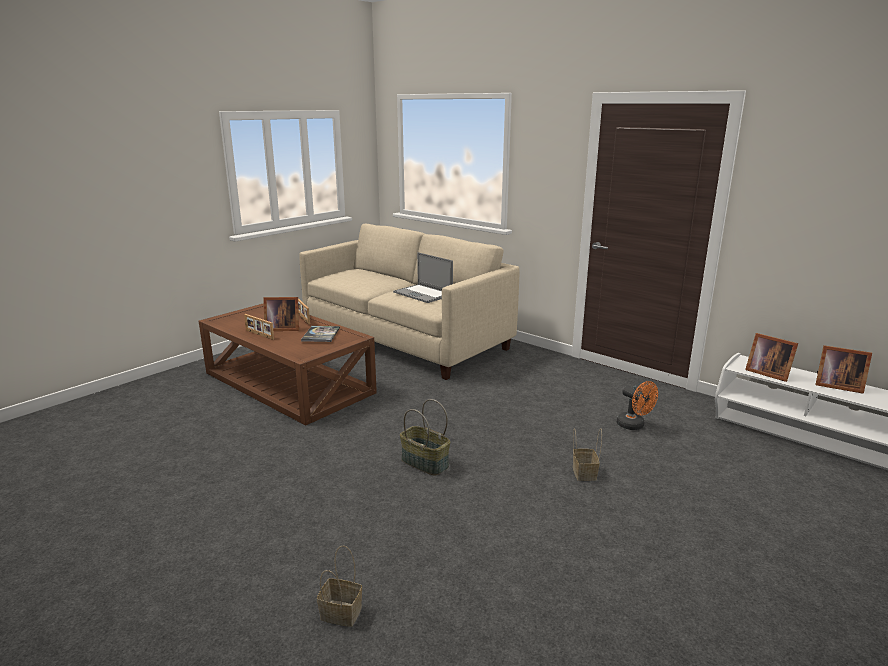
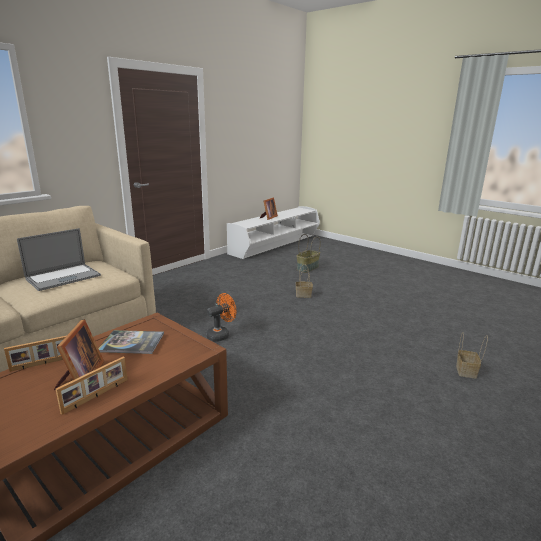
camera: 90 degrees left, 0 degrees up
basket [400,399,450,476] -> basket moved to [297,234,321,273]
orange fan [617,381,658,430] -> orange fan moved to [206,293,236,342]
picture frame [745,333,798,382] -> none

